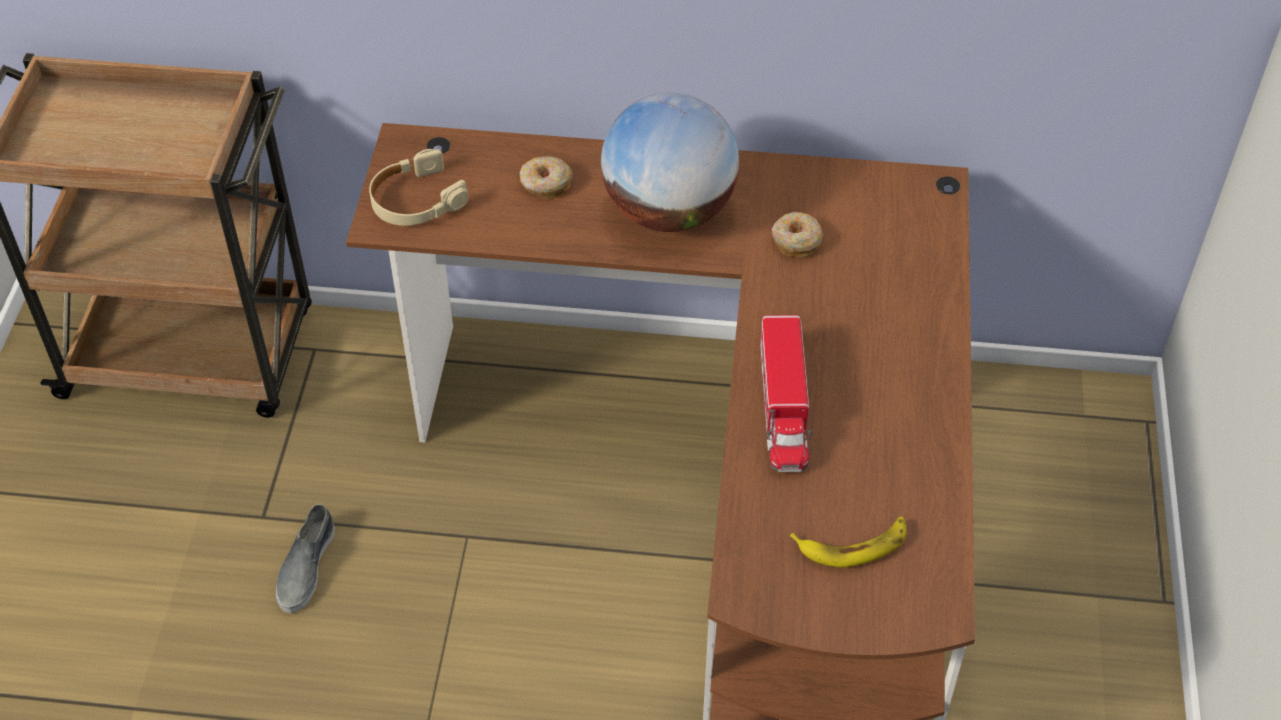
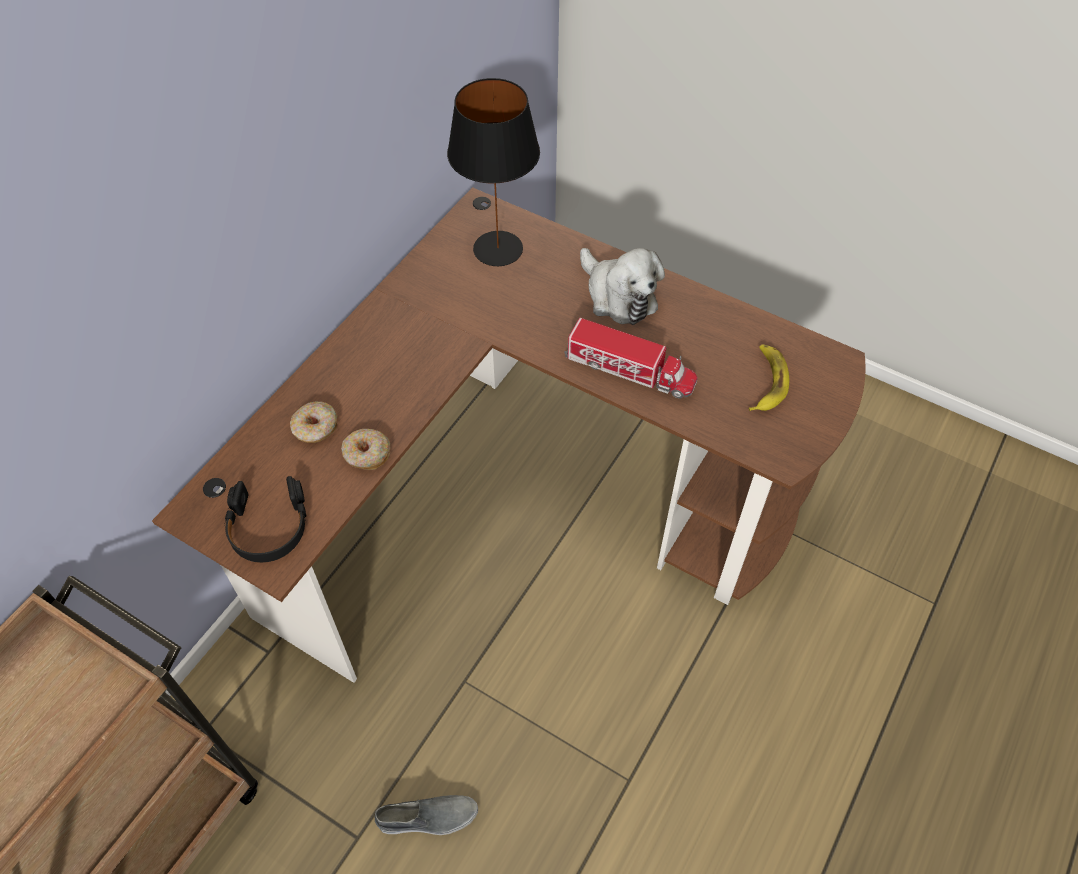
camera: 65 degrees left, 5 degrees up
grey shoe [276,504,335,613] -> grey shoe turned 45 degrees counterclockwise [375,795,478,835]
beige headphones [369,149,468,226] -> black headphones [224,476,306,563]
globe [601,93,740,232] -> none
donut [772,212,823,258] -> donut moved to [341,429,391,470]
none -> black table lamp [447,78,540,266]
none -> plush toy [580,248,665,325]

